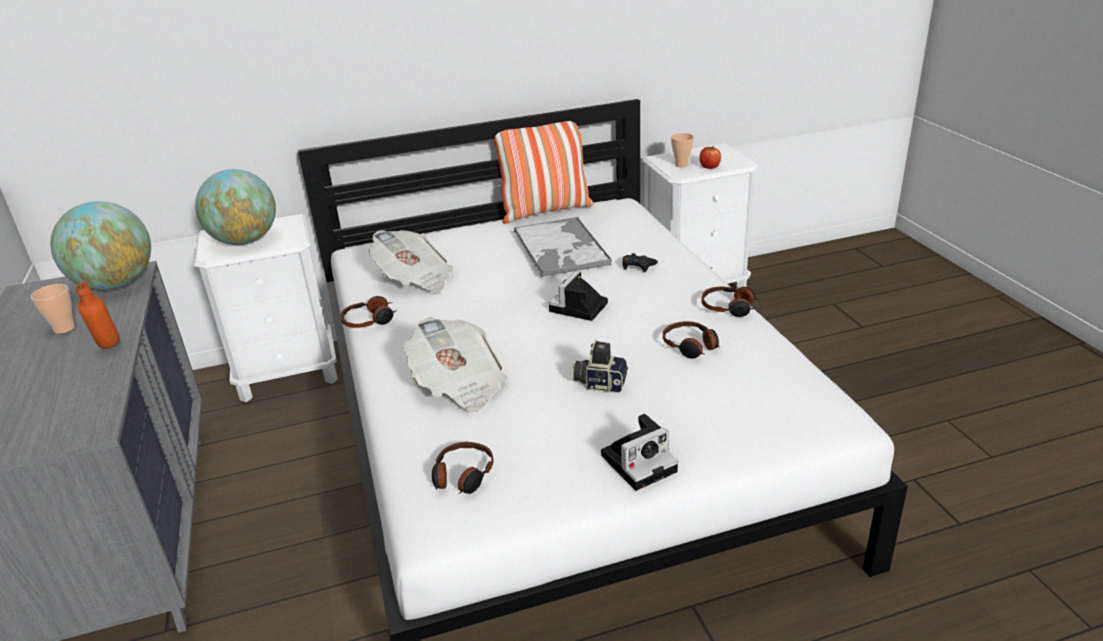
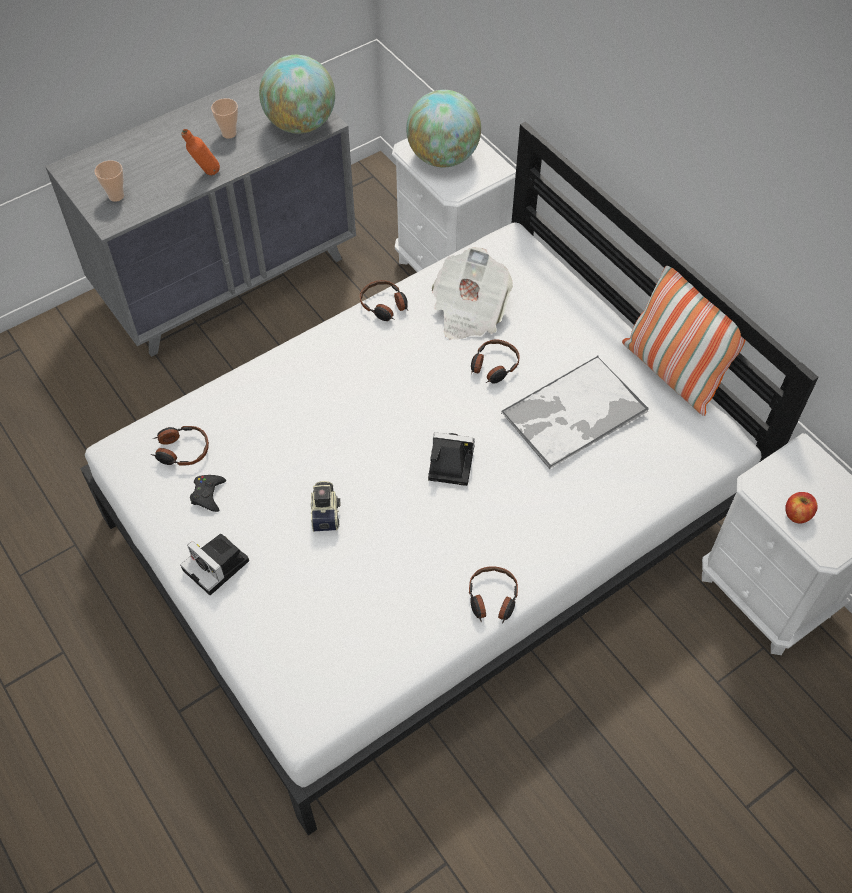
camera: 70 degrees right, 25 degrees up
newspaper [404,317,508,412] -> none
black game controller [623,253,658,272] -> black game controller moved to [190,475,226,512]
headphones [663,321,720,359] -> headphones moved to [471,339,520,384]
cup [671,133,694,167] -> cup moved to [94,160,124,202]

